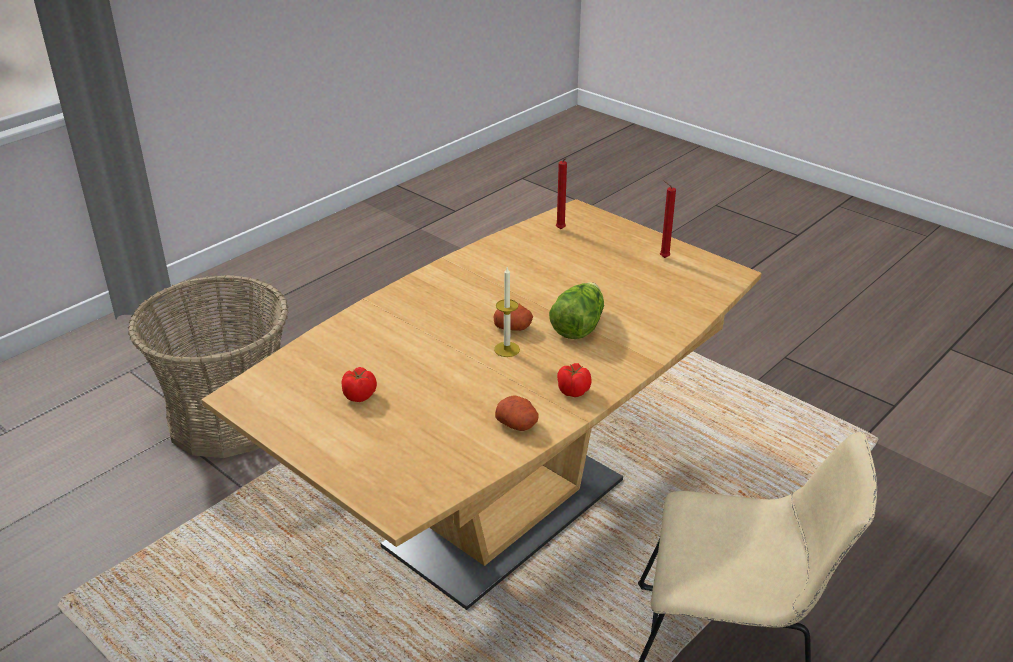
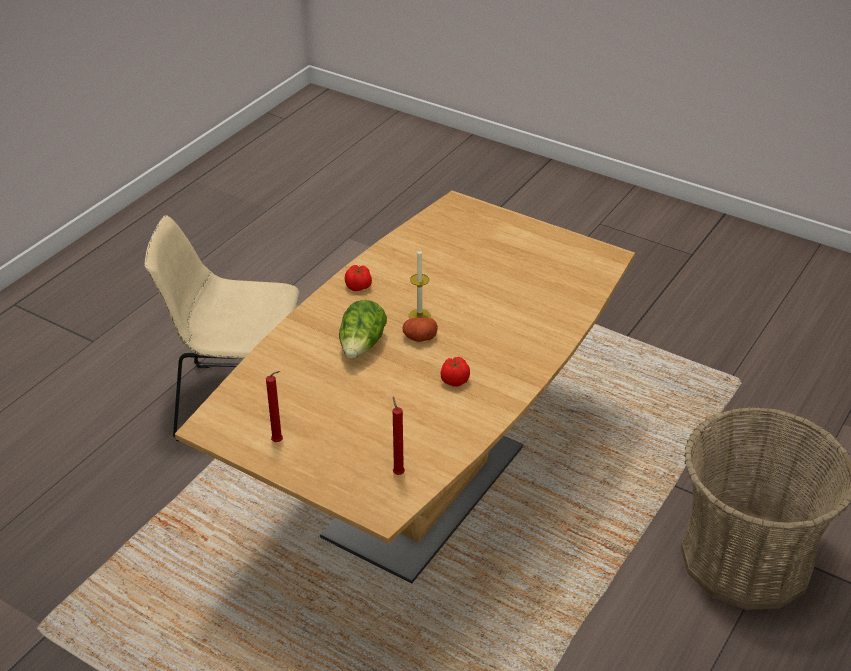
camera: 170 degrees right, 5 degrees up
tomato [342,367,377,402] -> tomato moved to [441,357,470,387]
potato [495,395,538,431] -> none

